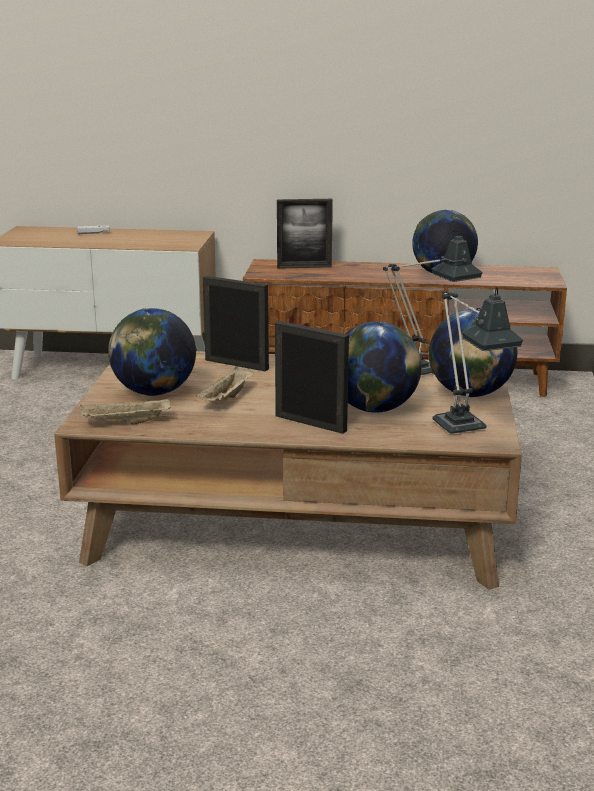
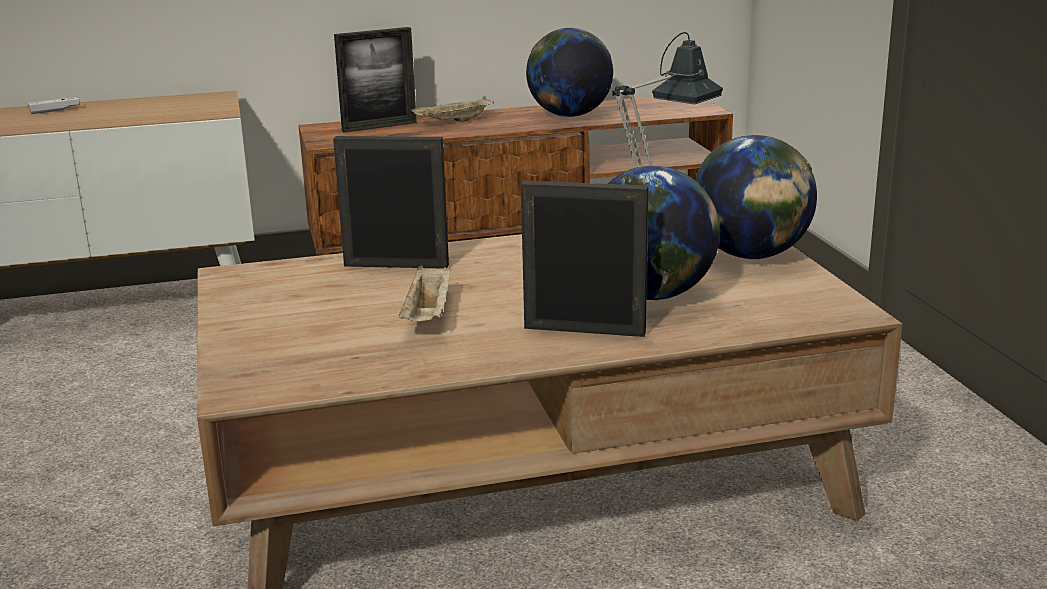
camera: 20 degrees left, 0 degrees up
beige tray [80,398,171,424] -> beige tray moved to [411,96,494,122]
globe [108,308,196,396] -> none
table lamp [432,287,523,434] -> none

